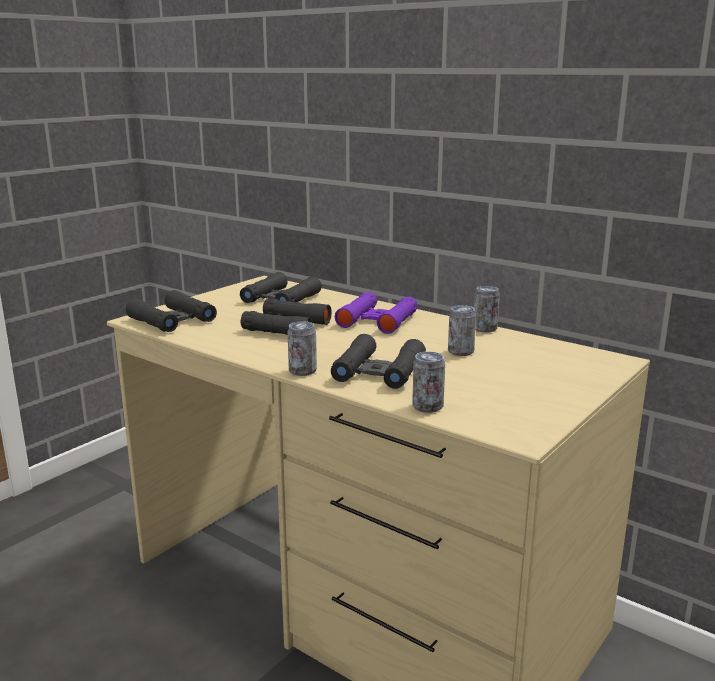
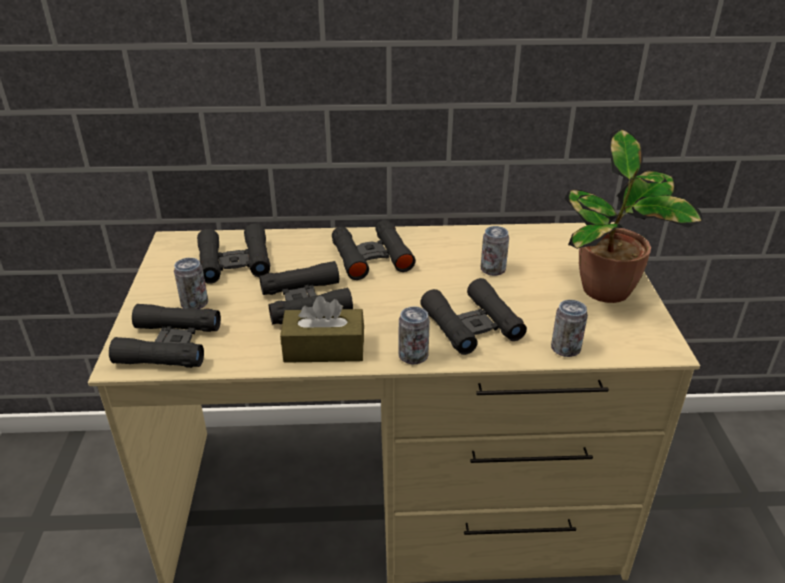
camera: 40 degrees left, 15 degrees up
purple binoculars [335,292,418,334] -> black binoculars [332,220,416,280]
can [474,286,500,332] -> can moved to [174,258,208,309]
none -> brown tissue box [280,296,364,363]
none -> potted plant [564,129,703,303]

